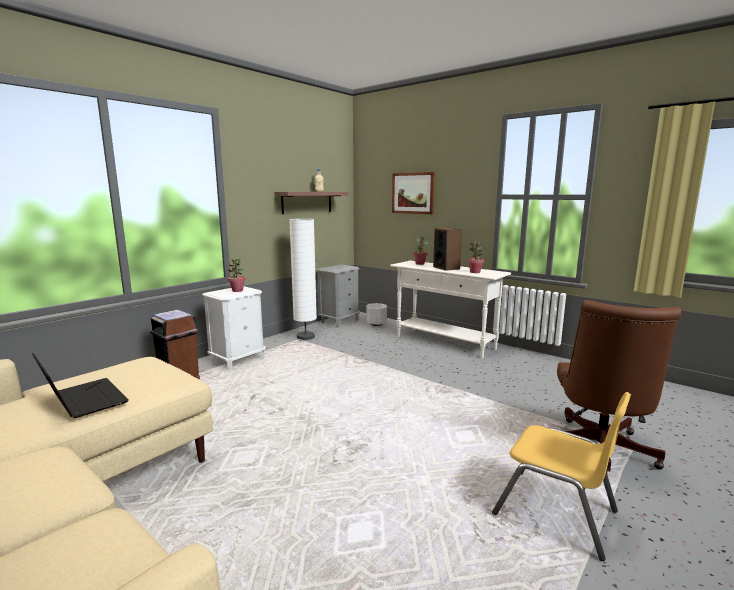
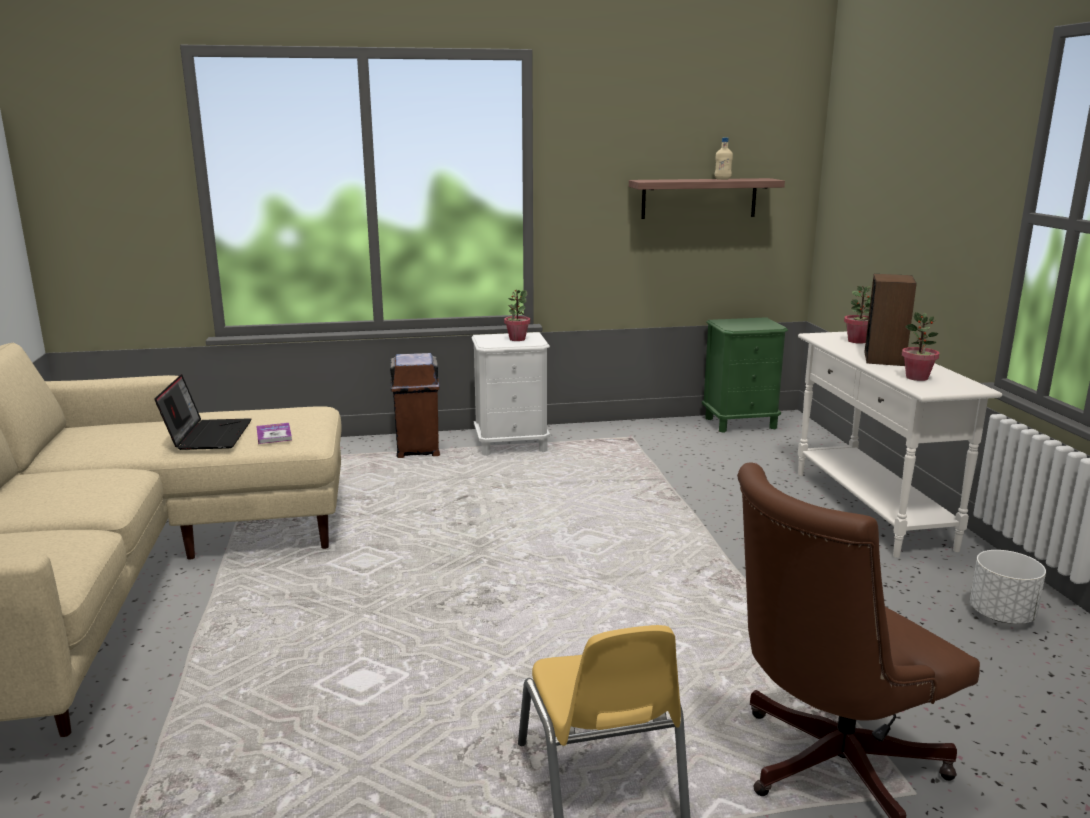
camera: 40 degrees right, 5 degrees up
white floor lamp [289,219,317,340] -> none
grey nightstand [317,264,360,327] -> green nightstand [702,317,788,433]
white planter [366,303,387,326] -> white planter moved to [969,550,1046,624]
picture [392,172,435,214] -> none
none -> book [256,423,292,444]

